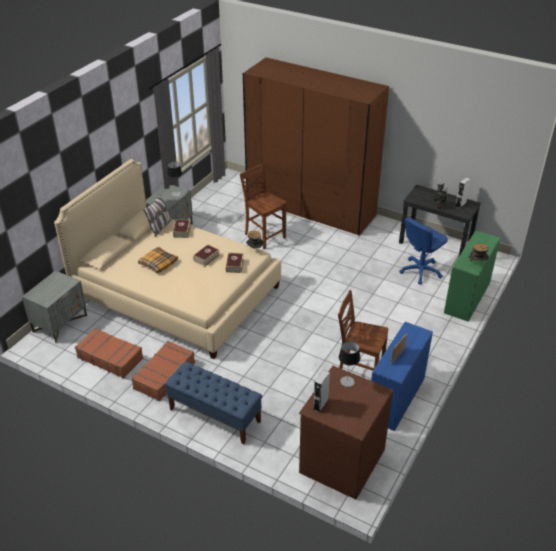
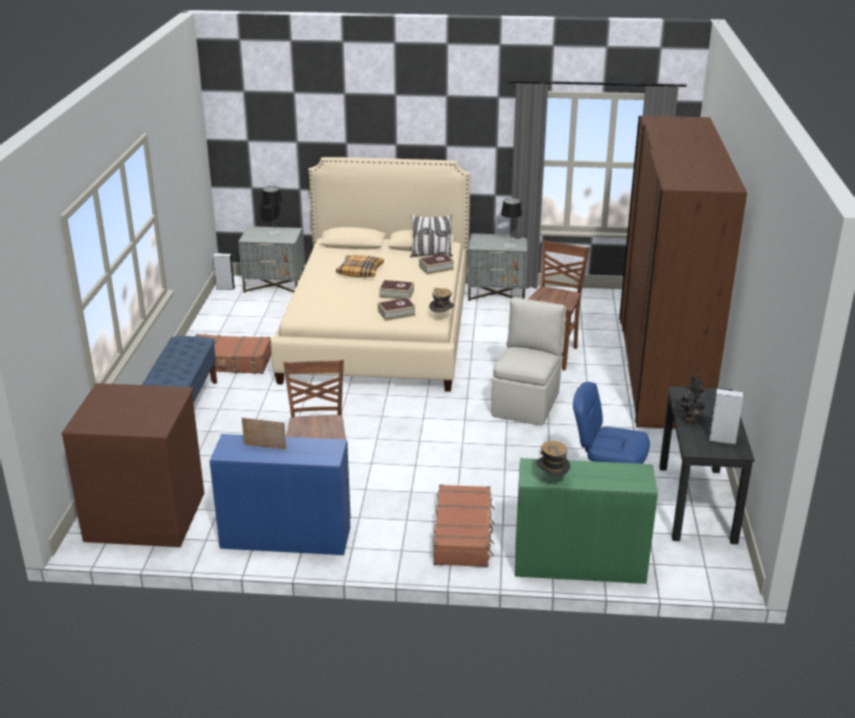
camera: 65 degrees right, 10 degrees down
brown suitcase [75,328,143,378] -> brown suitcase moved to [433,484,494,567]
grey speaker [313,370,330,412] -> grey speaker moved to [213,253,235,290]
table lamp [339,341,360,387] -> table lamp moved to [262,186,282,235]
none -> beige chair [491,297,566,426]

